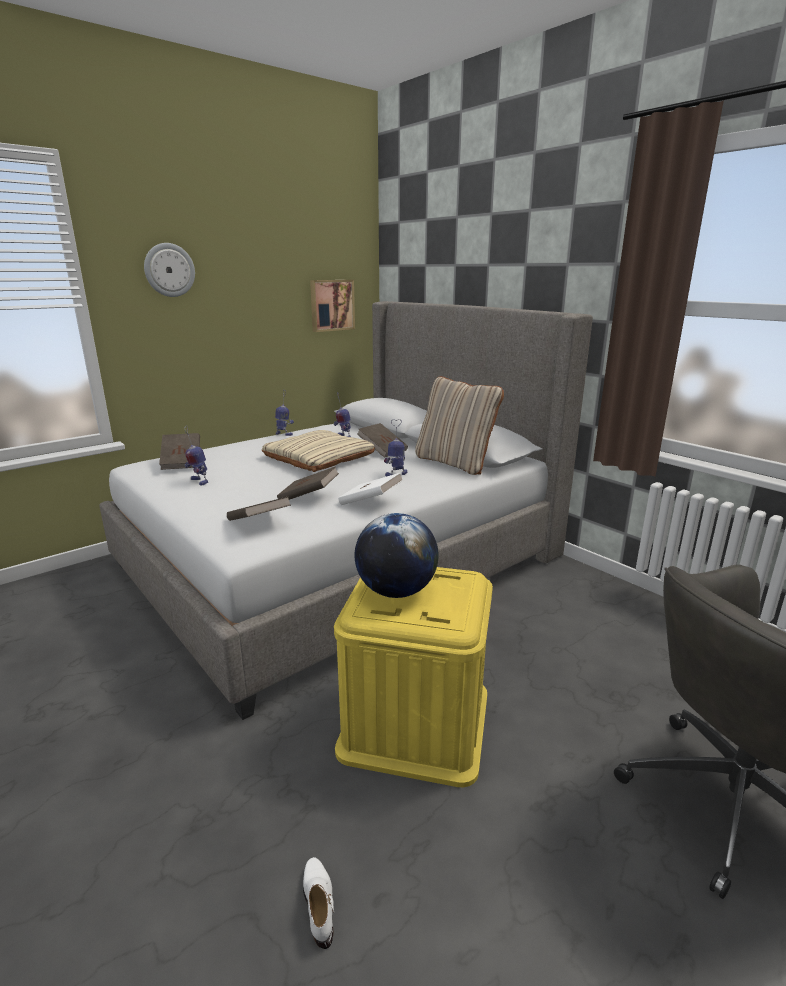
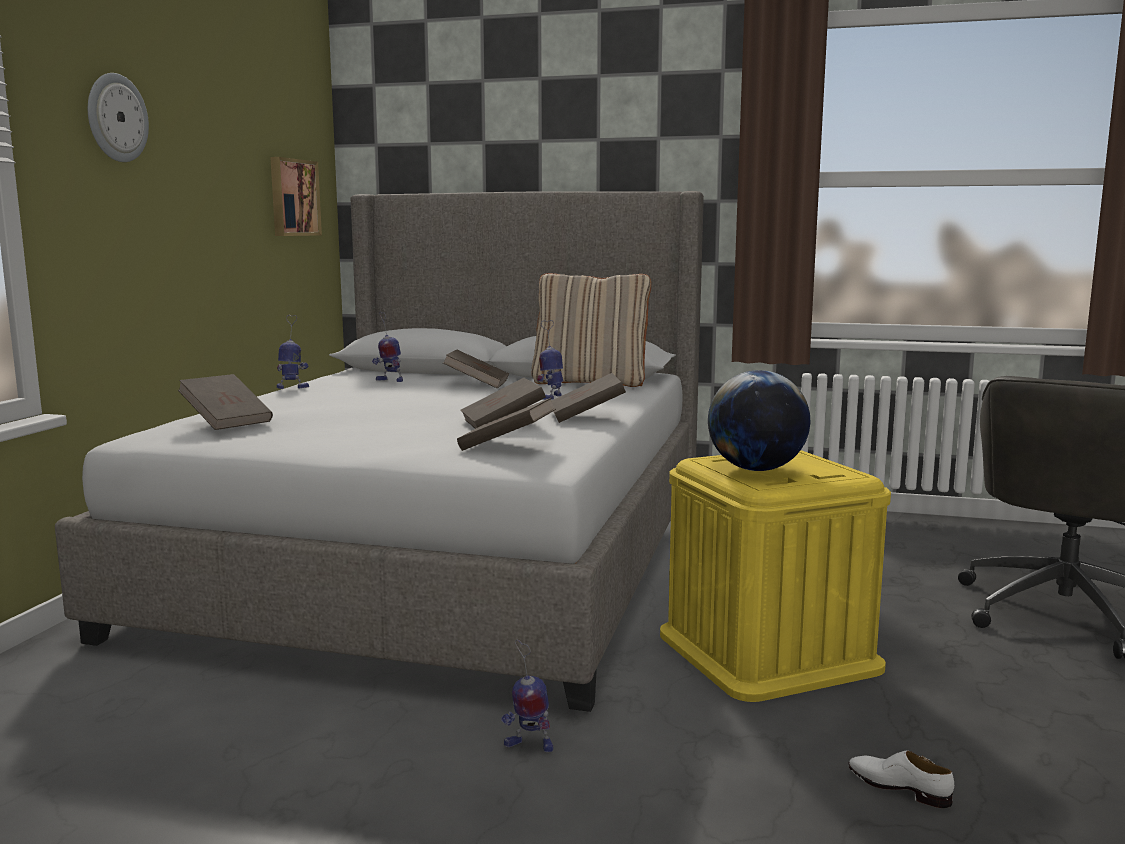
camera: 35 degrees left, 10 degrees down
toy robot [185,425,208,485] -> toy robot moved to [501,640,553,752]
beige pillow [262,430,375,472] -> none
white book [338,473,403,505] -> brown book [551,373,626,423]

